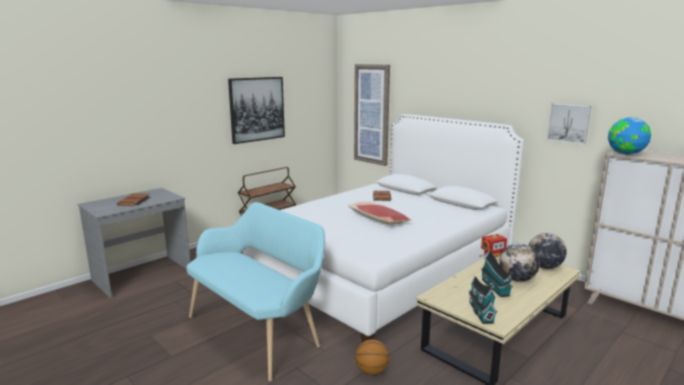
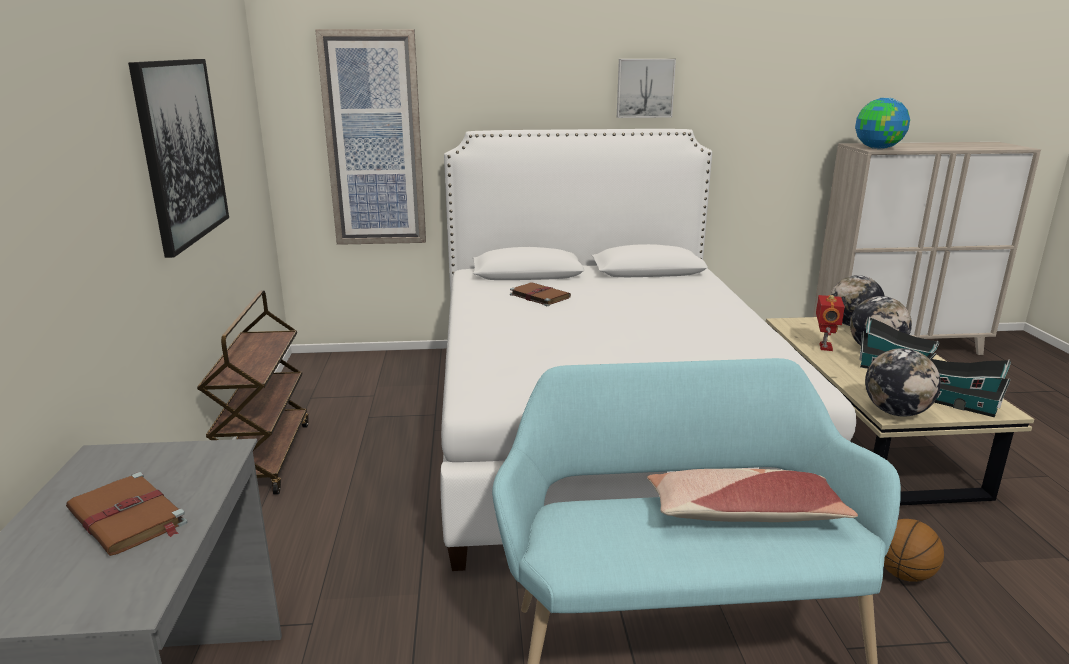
camera: 50 degrees left, 5 degrees up
pillow [348,202,412,225] -> pillow moved to [647,468,858,522]
picture [547,104,592,144] -> picture moved to [617,59,676,118]
none -> globe [865,348,941,417]

